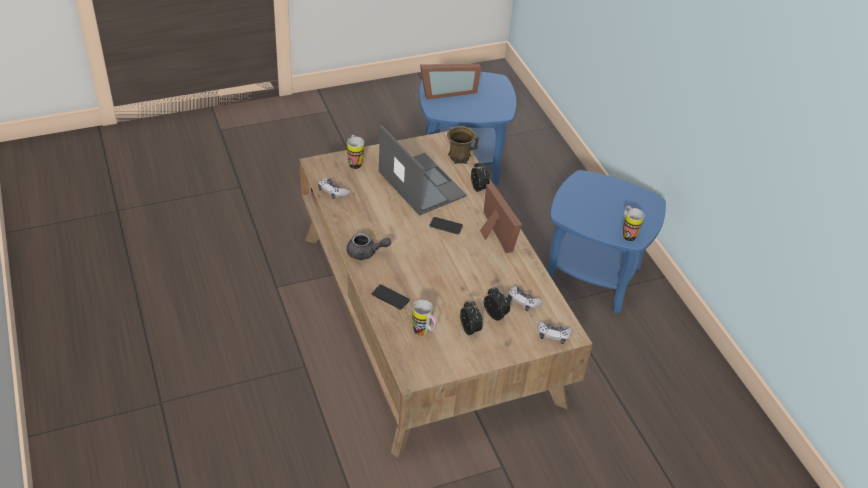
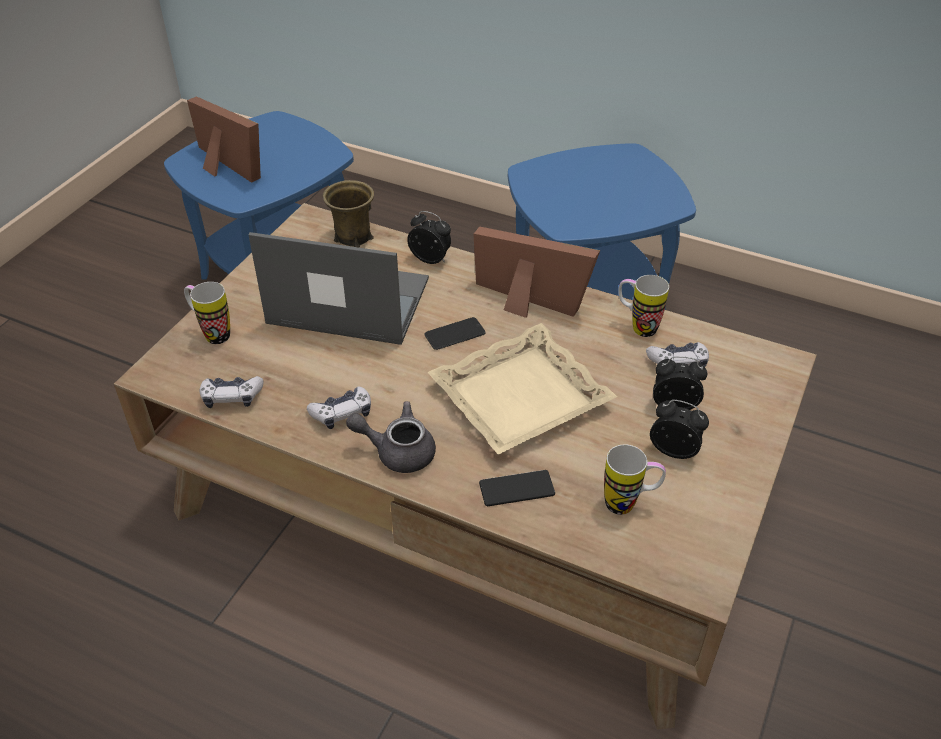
camera: 40 degrees left, 0 degrees up
grey teapot [347,233,391,260] -> grey teapot turned 135 degrees counterclockwise [346,401,436,473]
picture frame [420,64,481,100] -> picture frame turned 75 degrees counterclockwise [187,96,261,183]
game controller [538,321,572,344] -> game controller moved to [307,386,371,429]
mug [623,206,644,241] -> mug moved to [618,275,669,337]
none -> beige tray [428,323,617,455]

